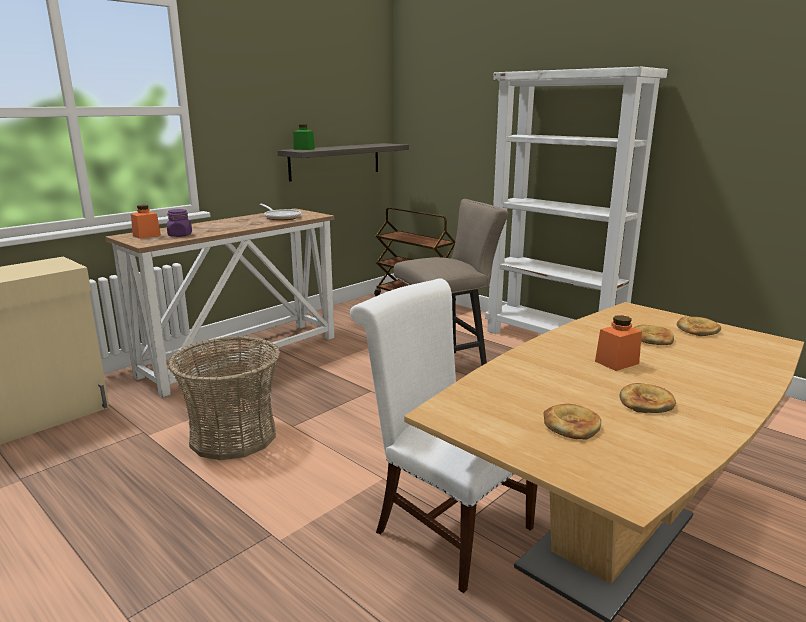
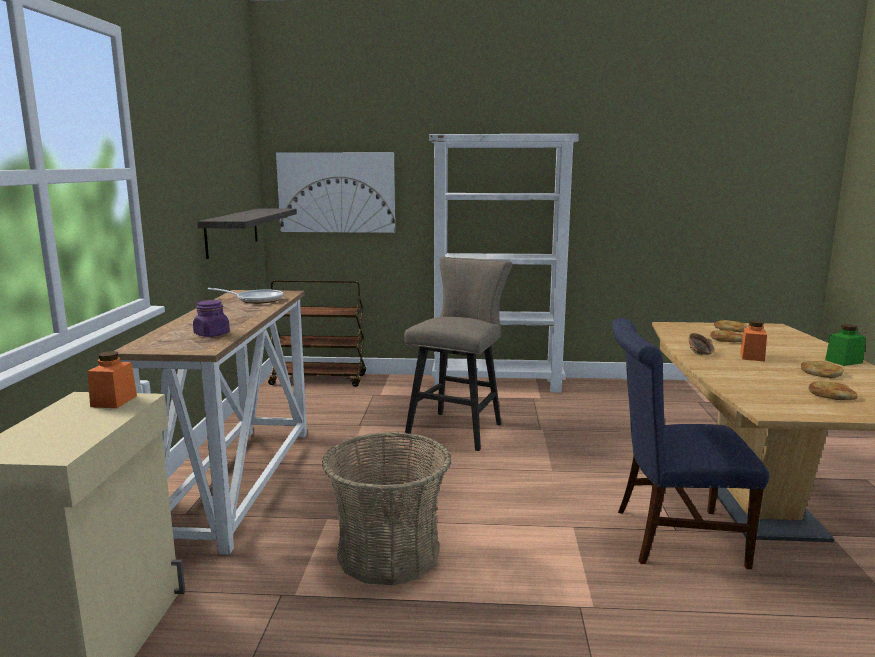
camera: 40 degrees left, 5 degrees down
orange jar [131,205,161,239] -> orange jar moved to [87,351,137,408]
green jar [293,124,315,150] -> green jar moved to [825,324,866,366]
white chair [350,278,537,593] -> blue chair [611,318,770,569]
none -> picture [276,152,395,233]
none -> bowl [689,333,715,355]

